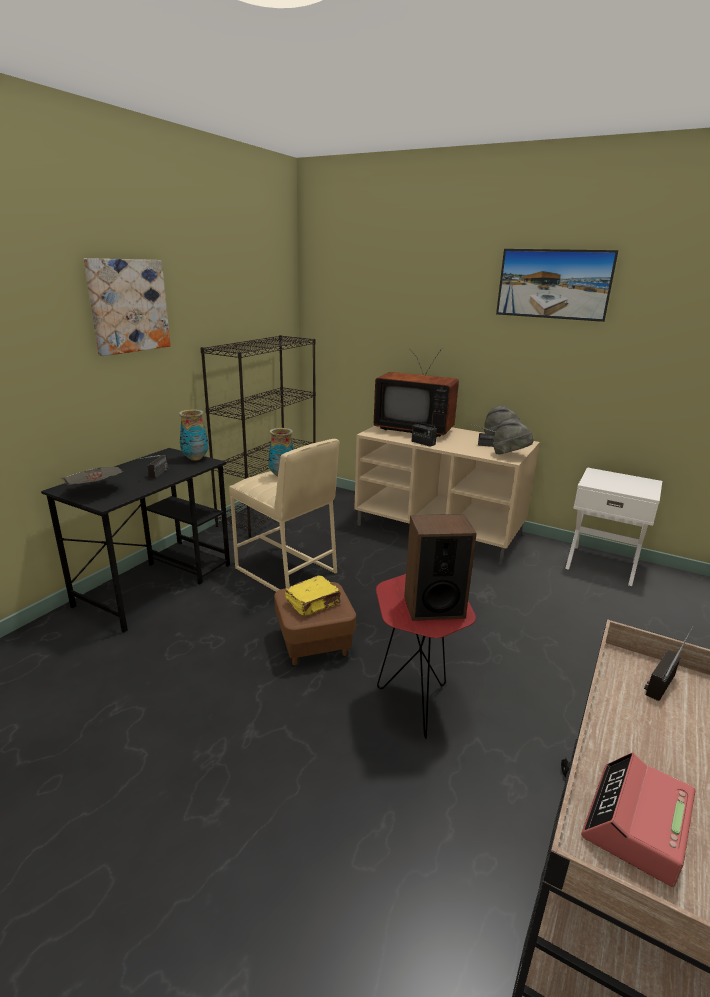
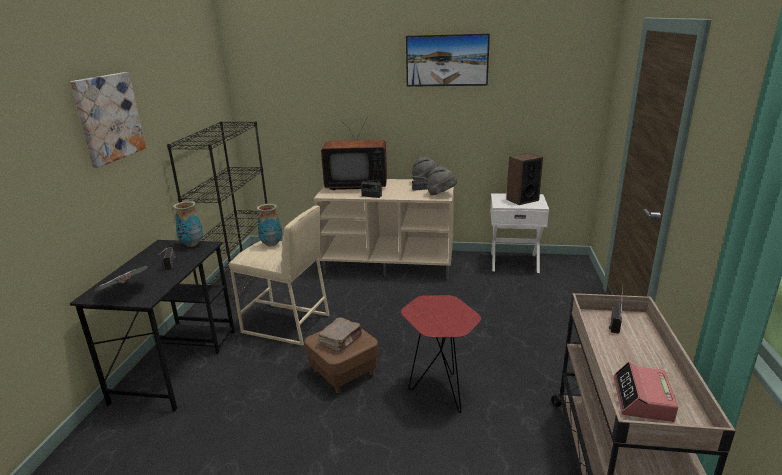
camera: 20 degrees left, 0 degrees up
yellow book [285,576,341,616] -> brown book [318,317,362,351]
speaker [404,514,477,621] -> speaker moved to [506,153,543,205]

